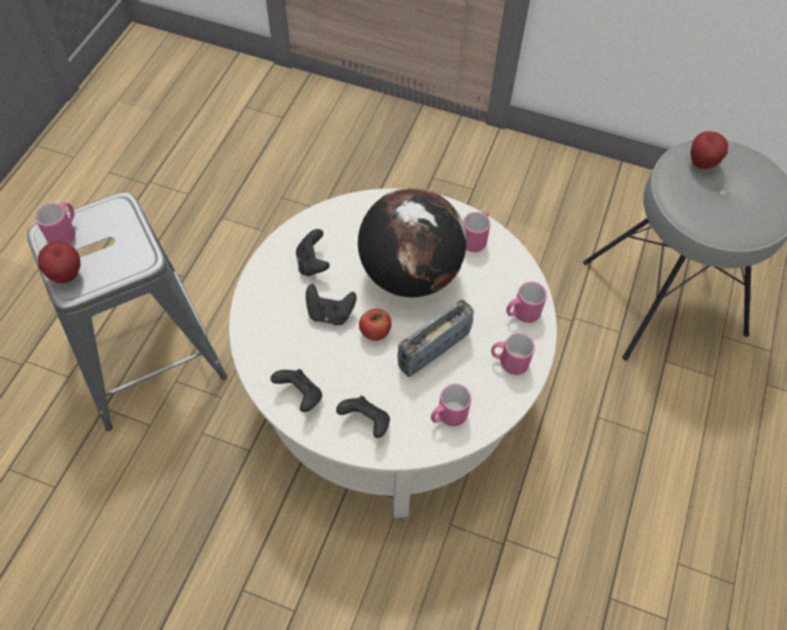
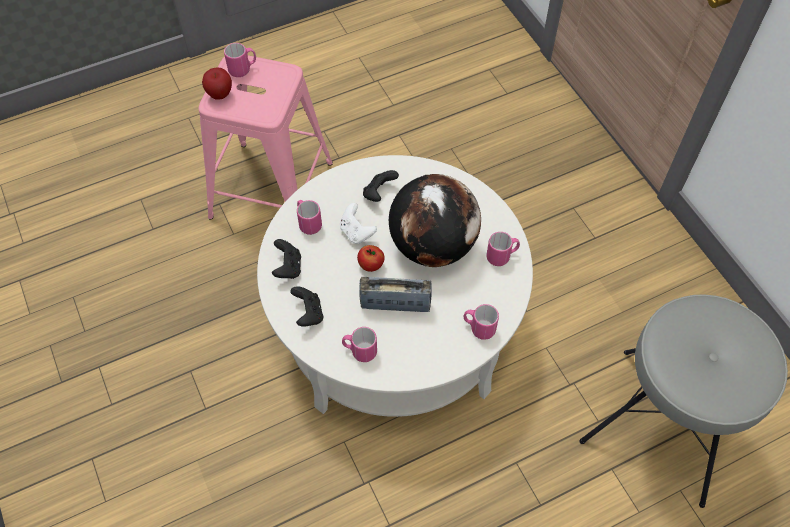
camera: 45 degrees right, 0 degrees up
grey stool [27,192,227,431] -> pink stool [199,55,333,220]
black game controller [306,284,357,325] -> white game controller [340,203,377,244]
pink mug [491,333,535,375] -> pink mug moved to [297,200,322,235]
apple [690,131,728,169] -> none

